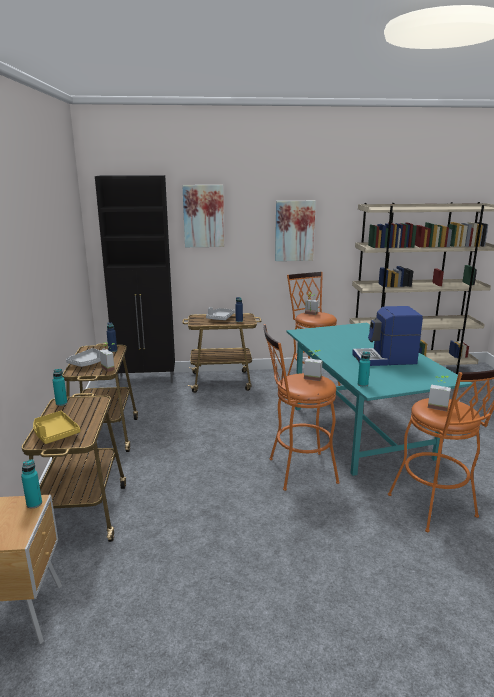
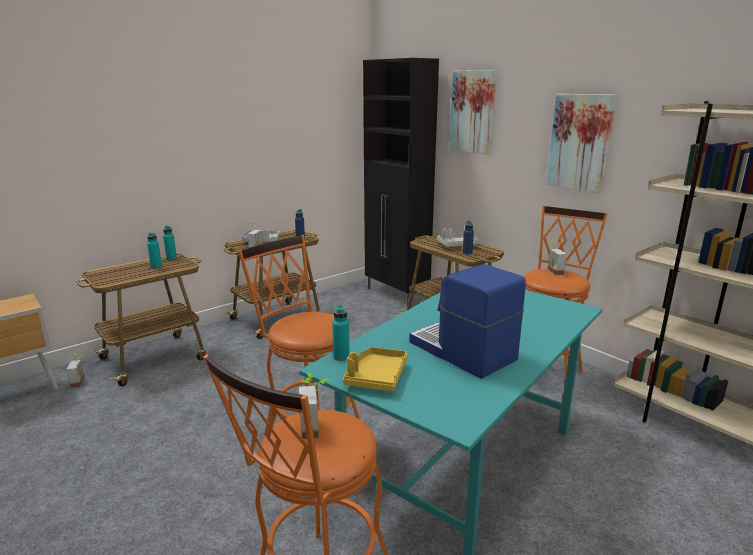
camera: 55 degrees right, 0 degrees up
turquoise bottle [21,459,42,508] -> turquoise bottle moved to [147,233,162,269]
yellow tray [33,411,81,444] -> yellow tray moved to [343,347,408,391]
potted plant [304,350,323,381] -> potted plant moved to [66,353,84,388]

